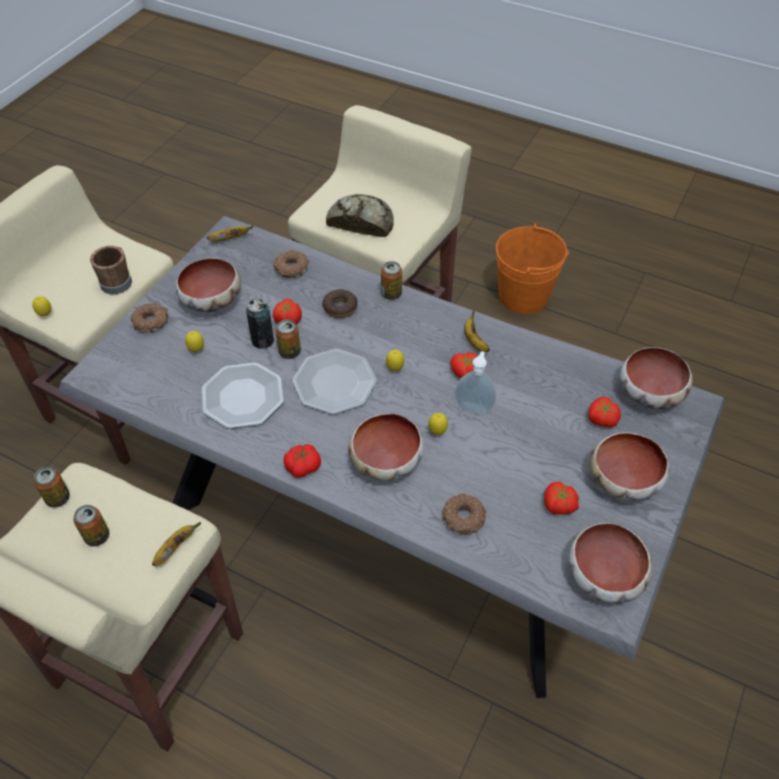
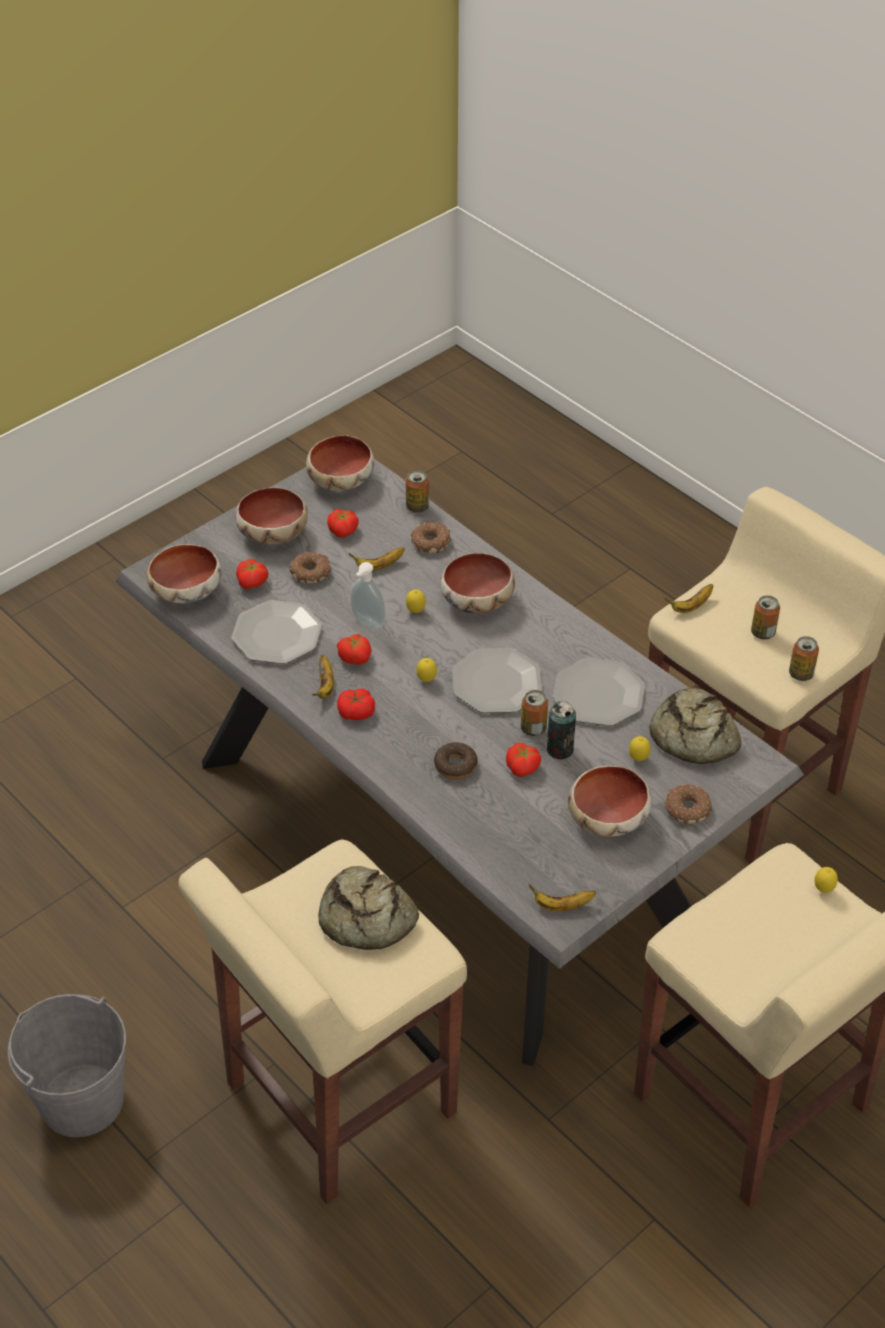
camera: 160 degrees left, 5 degrees down
brown mug [90,246,132,294] -> none
donut [273,250,309,278] -> donut moved to [290,552,331,584]
tomato [284,444,321,478] -> tomato moved to [337,689,375,720]
can [381,261,402,300] -> can moved to [406,470,429,513]
orange bucket [496,223,569,314] -> grey bucket [8,994,126,1138]
none -> plate [231,600,322,664]
none -> banana [349,547,405,571]
none -> bread [649,688,741,764]

